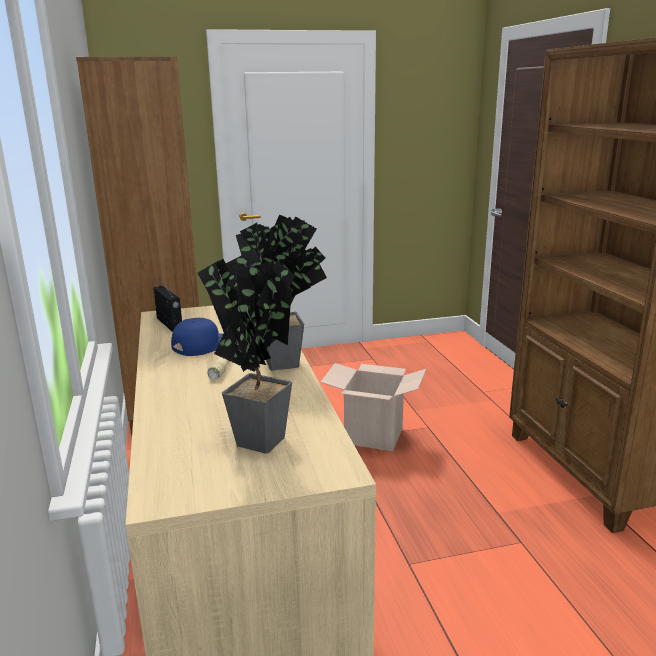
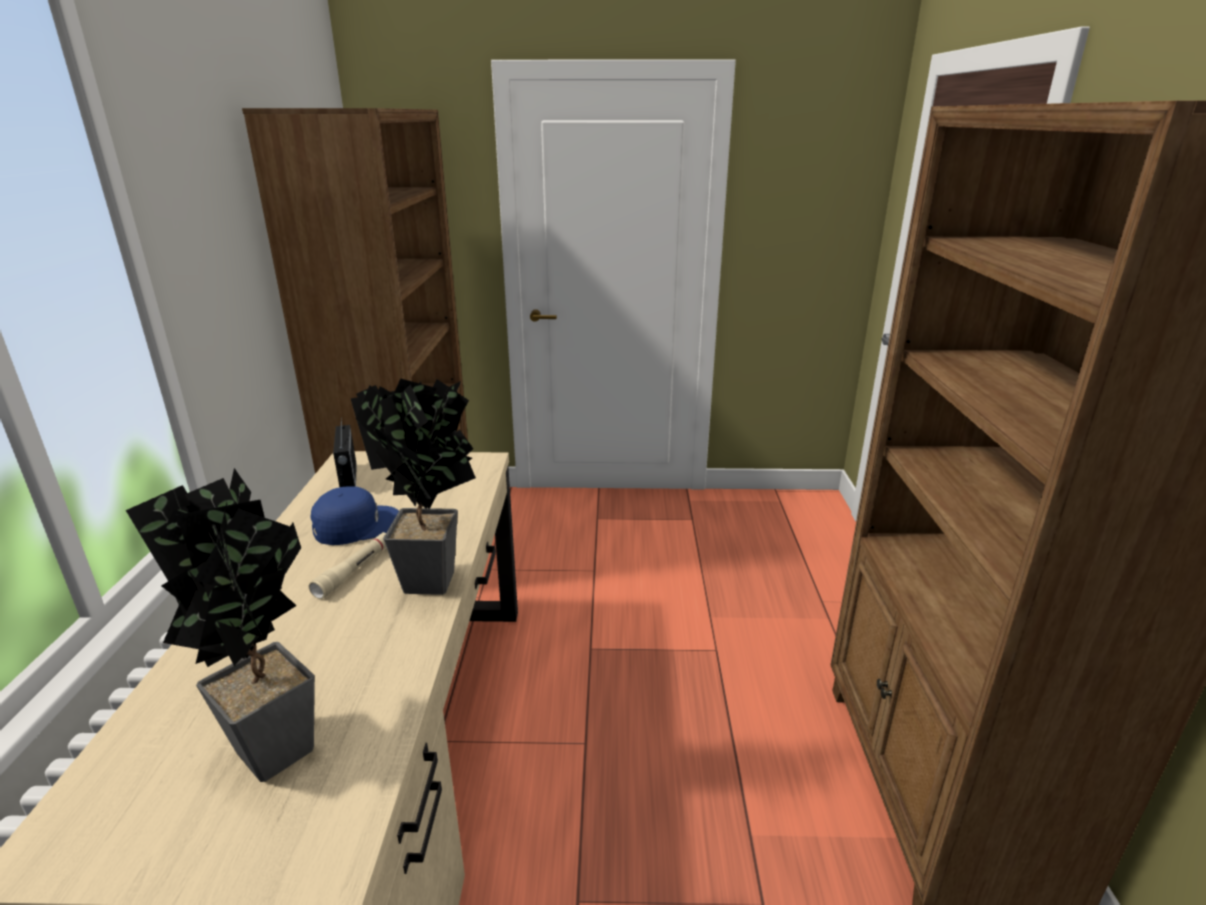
camera: 15 degrees right, 5 degrees up
cardboard box [321,363,426,451] -> none

